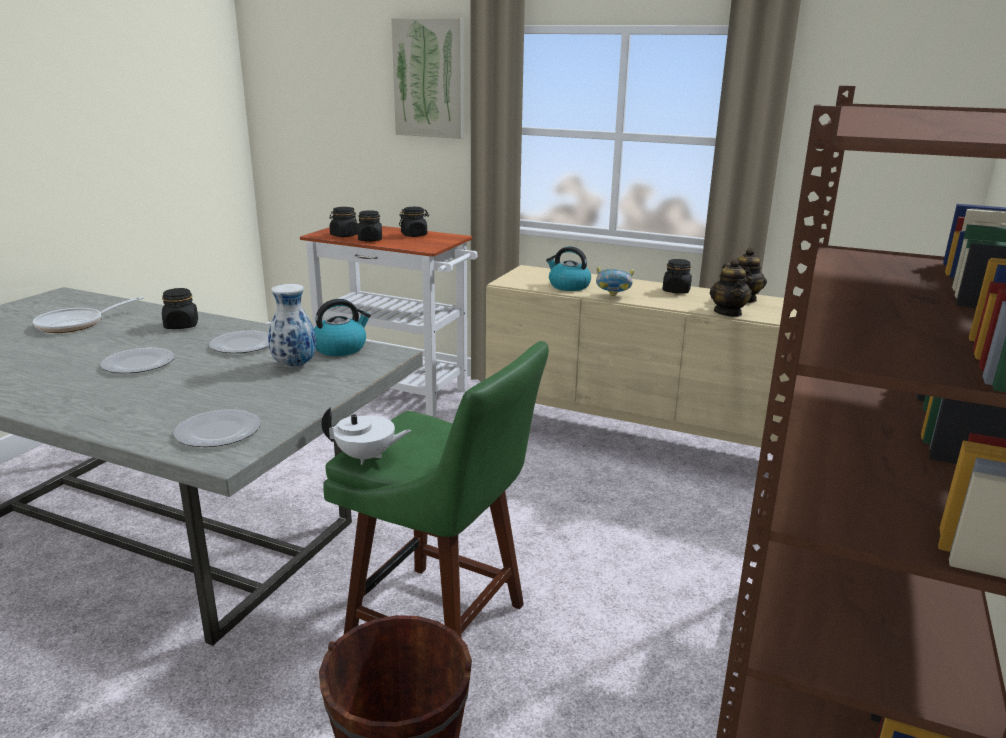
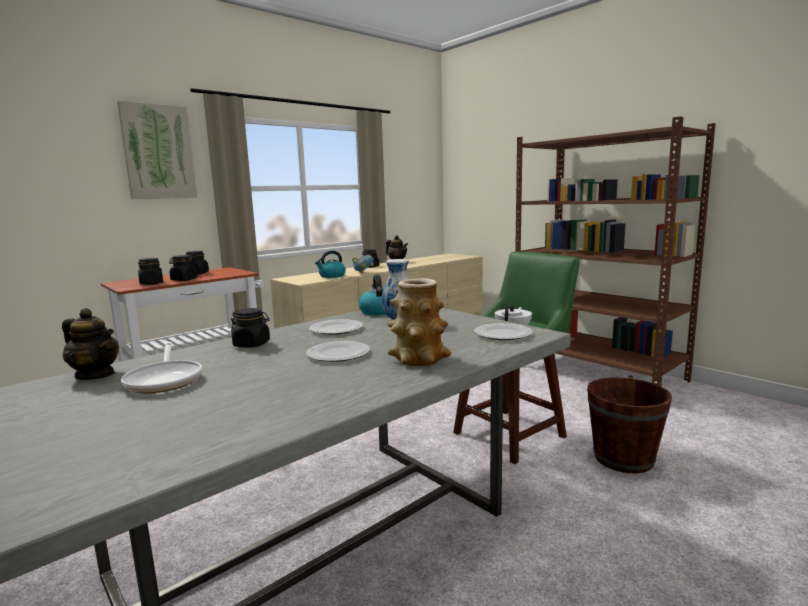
camera: 65 degrees left, 10 degrees down
teapot [710,259,752,317] -> teapot moved to [62,308,119,380]
none -> vase [387,278,451,366]

